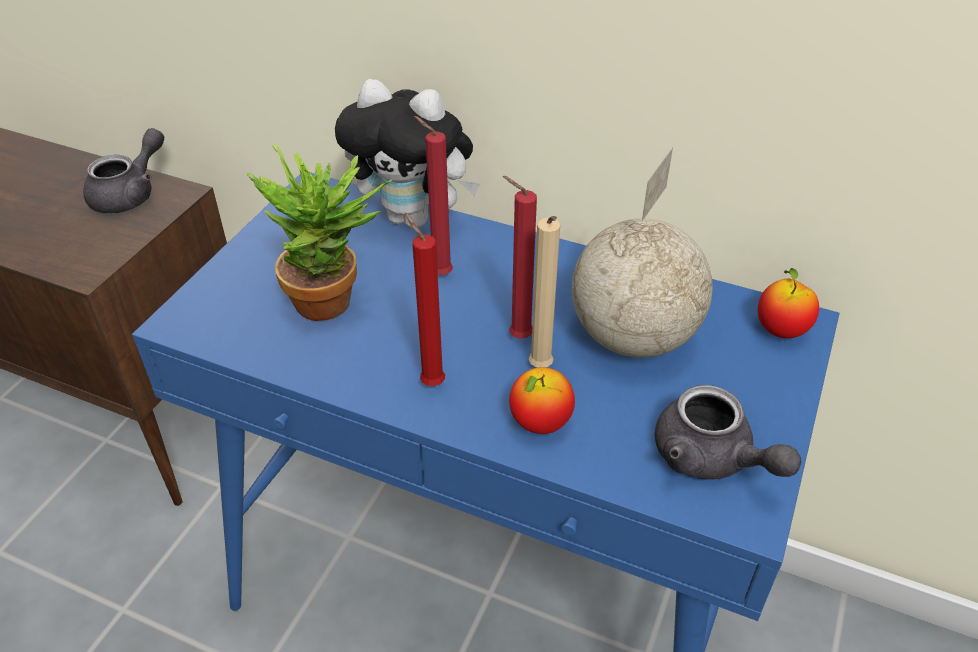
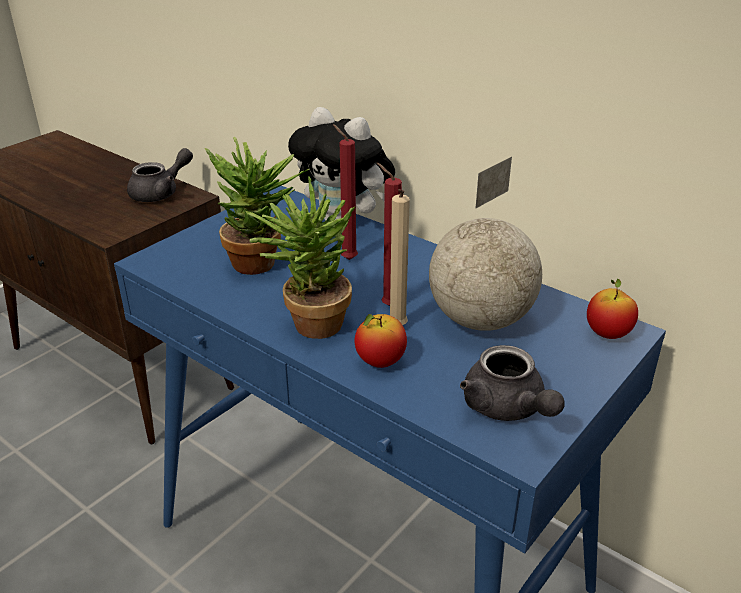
camera: 15 degrees right, 10 degrees down
red candle [405,212,445,386] -> potted plant [245,176,355,339]

